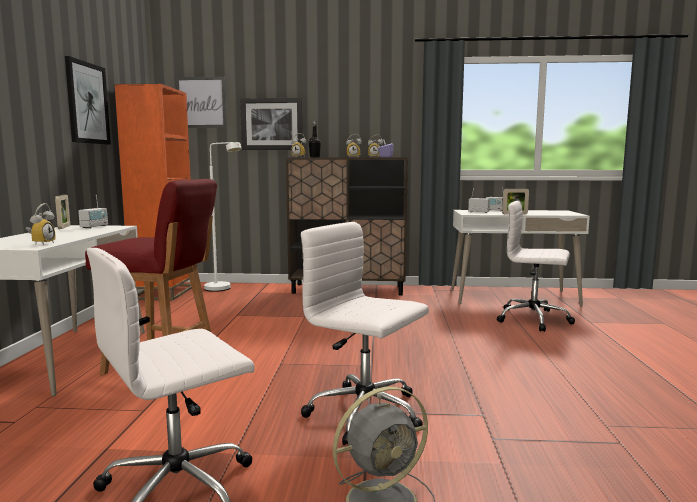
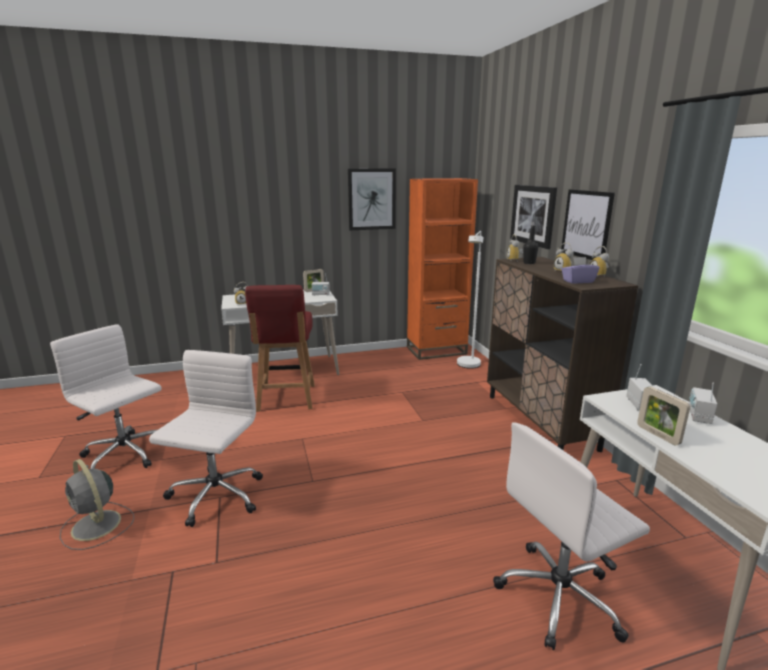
camera: 70 degrees right, 10 degrees up
picture [176,77,227,128] -> picture moved to [561,189,615,260]
white office chair [497,201,575,332] -> white office chair turned 120 degrees counterclockwise [493,422,650,650]

